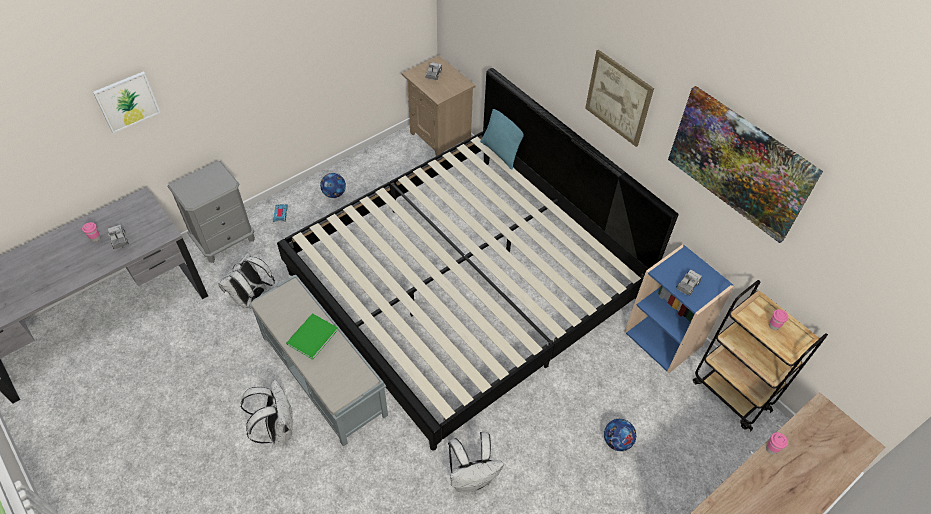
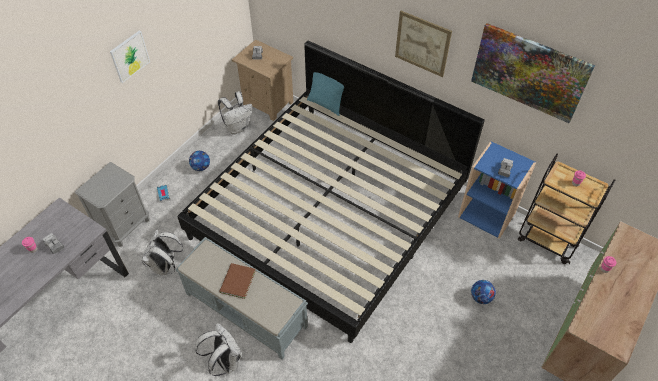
camera: 15 degrees left, 0 degrees up
picture [93,71,161,133] -> picture moved to [110,30,150,83]
green book [286,313,338,360] -> brown book [219,263,256,299]
white backpack [448,432,504,493] -> white backpack moved to [218,91,252,134]

